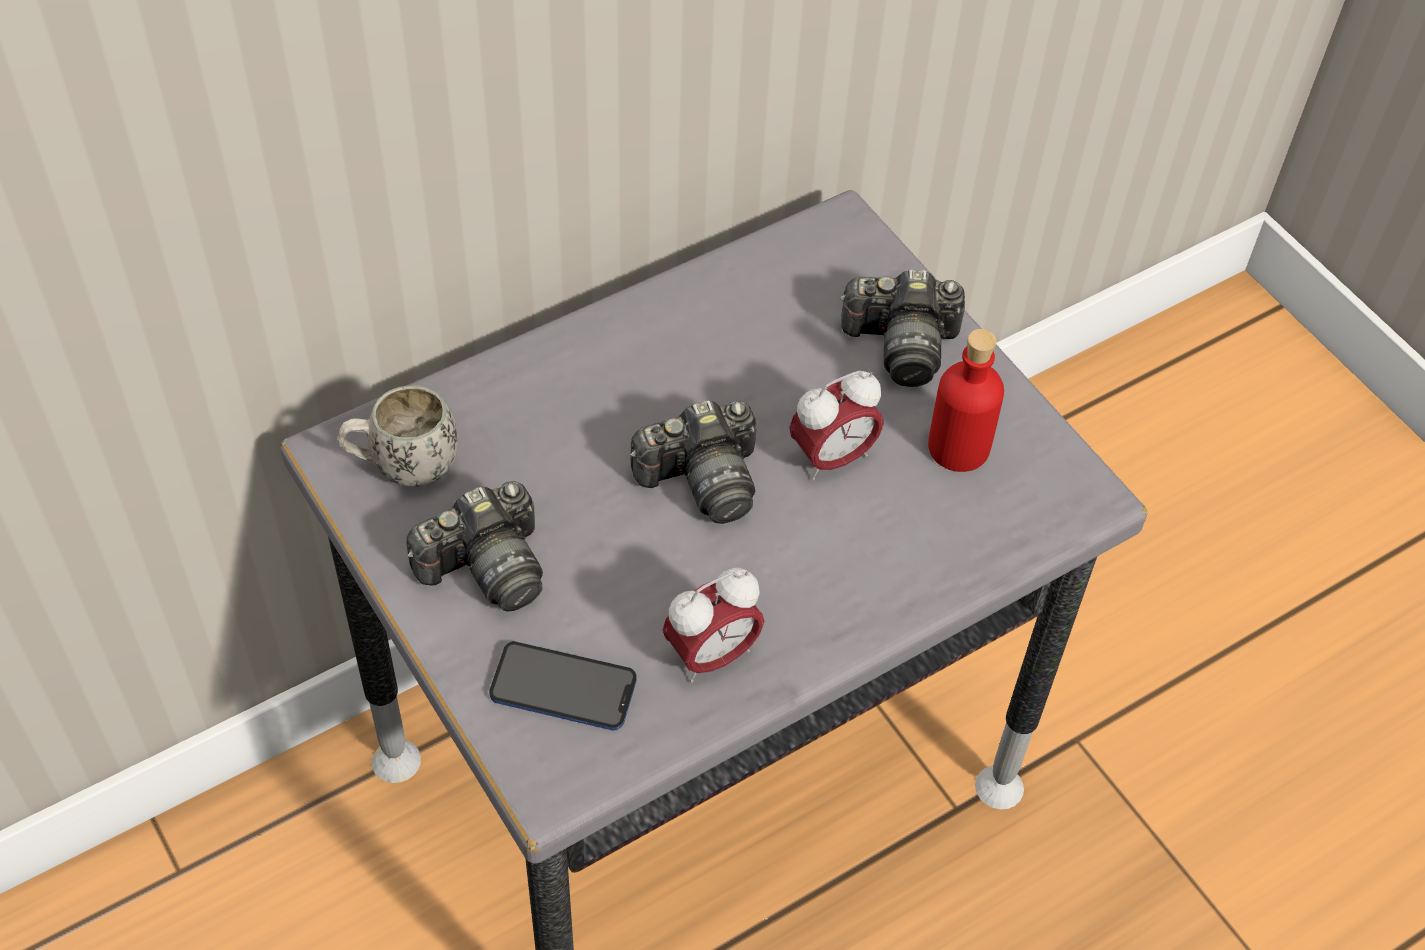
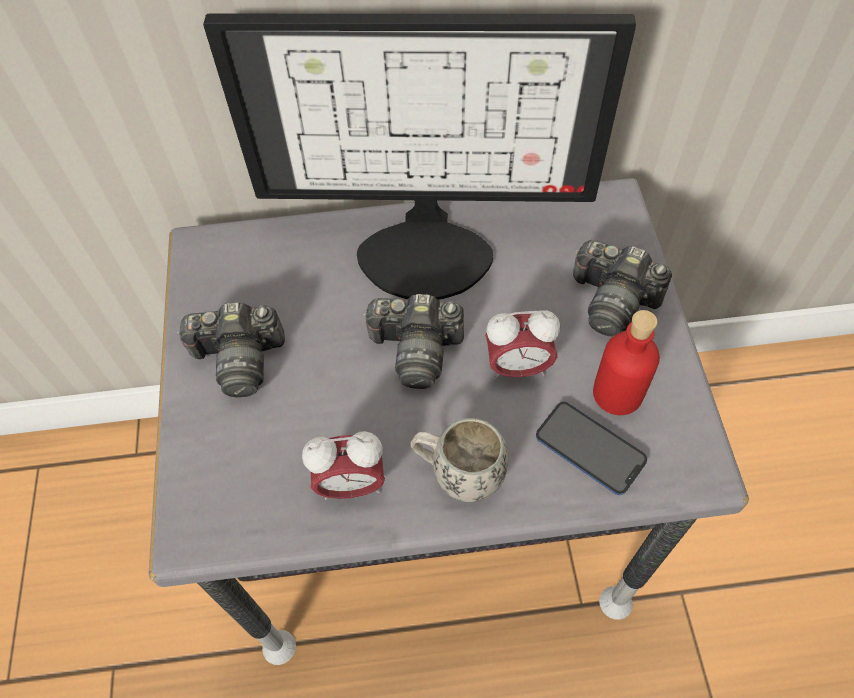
camera: 30 degrees right, 5 degrees up
white mug [337,385,458,487] -> white mug moved to [411,418,508,502]
phone [489,641,637,731] -> phone moved to [536,401,647,495]
none -> monitor [203,14,636,300]

